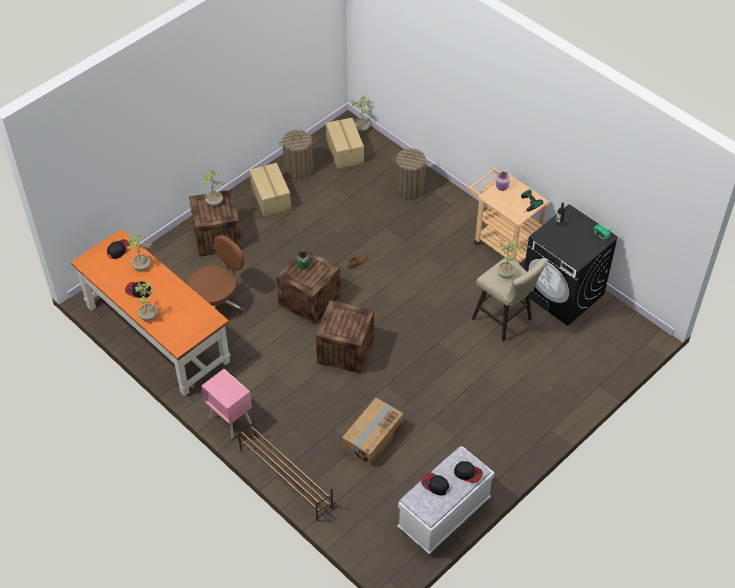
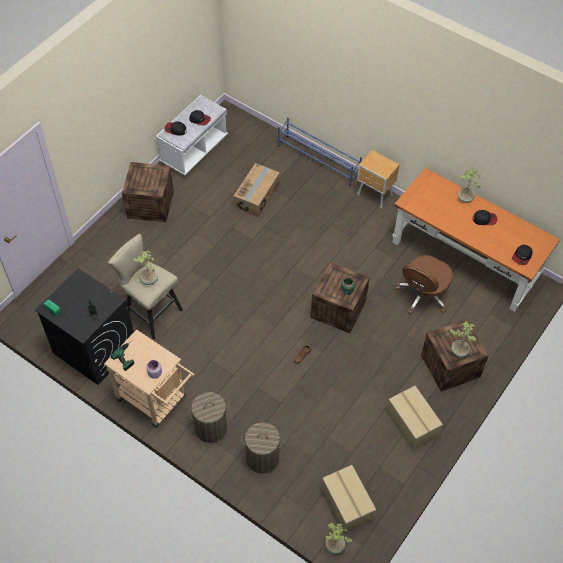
camera: 170 degrees right, 5 degrees up
potted plant [127,232,153,271] -> none
pink nightstand [201,369,252,439] -> brown nightstand [357,150,399,208]
brown shoe rack [238,419,333,521] -> blue shoe rack [278,118,362,186]
laundry basket [279,130,315,180] -> laundry basket moved to [188,392,229,443]
crate [316,300,374,374] -> crate moved to [122,162,174,222]

